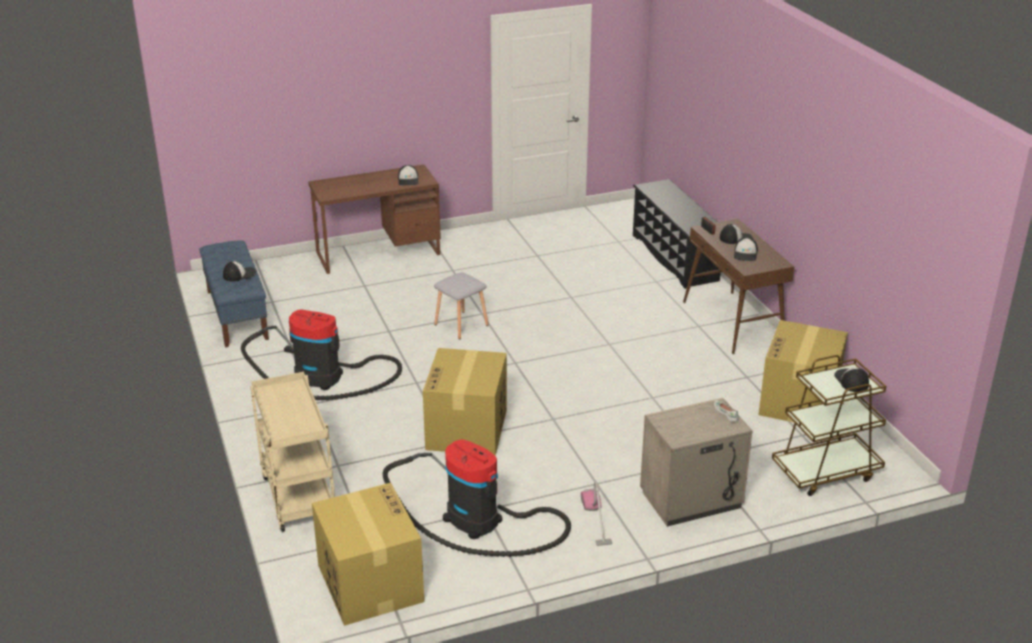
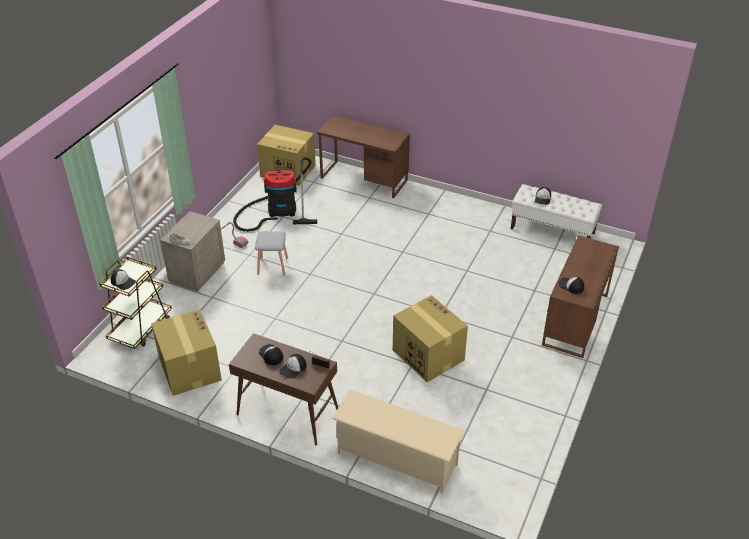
camera: 135 degrees right, 10 degrees up
blue bench [199,240,269,348] -> white bench [511,184,602,238]
vacuum cleaner [241,309,402,400] -> none
beige cart [250,372,335,532] -> brown desk [318,115,410,198]
cardboard box [423,348,507,456] -> cardboard box moved to [393,295,468,382]
grey stool [434,272,489,339] -> grey stool moved to [255,231,288,276]
black shoe rack [633,179,720,289] -> beige shoe rack [332,390,465,493]

